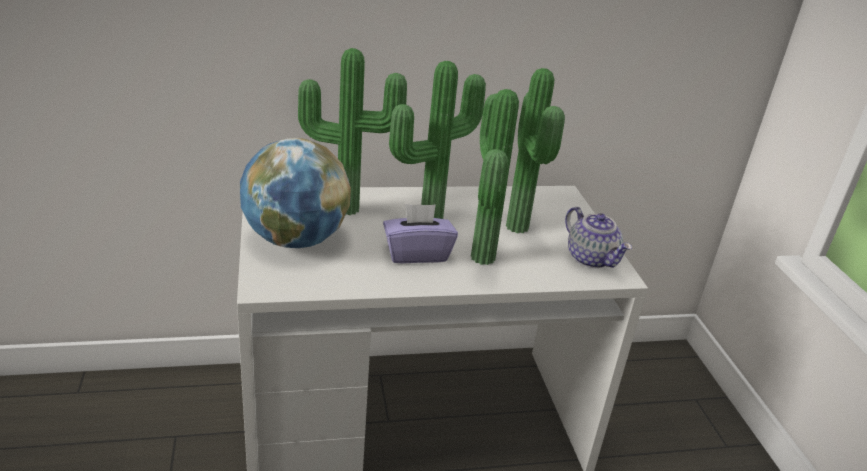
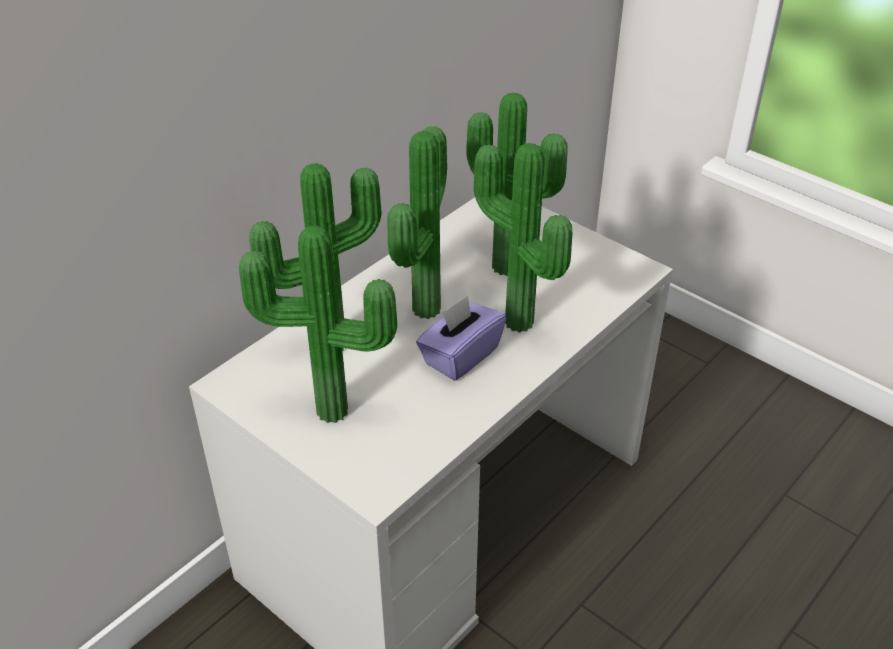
camera: 35 degrees left, 10 degrees up
globe [240,138,351,248] -> potted plant [239,225,397,423]
teapot [565,207,632,268] -> none

